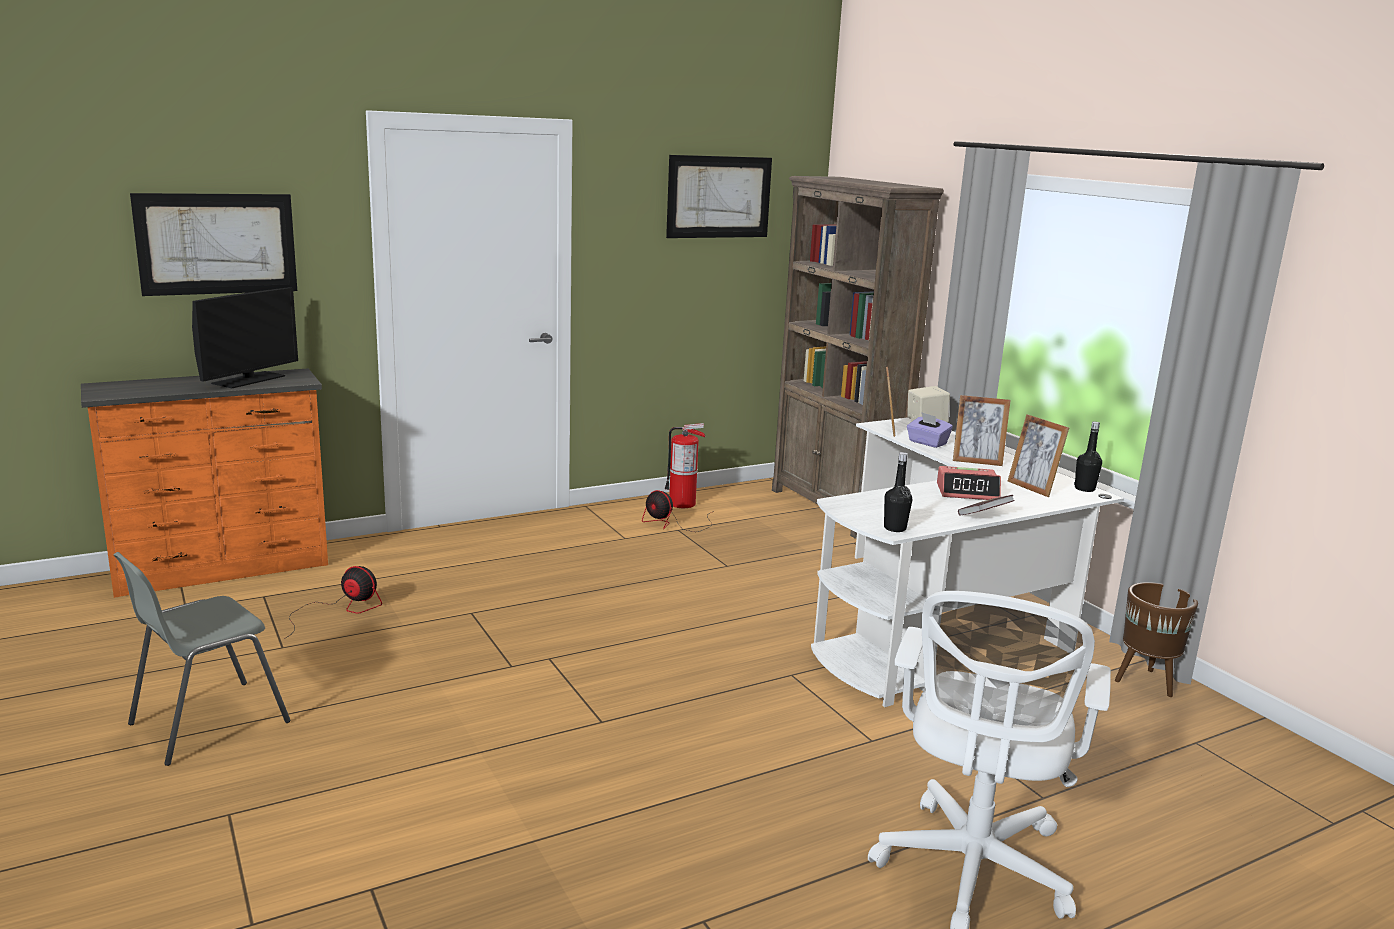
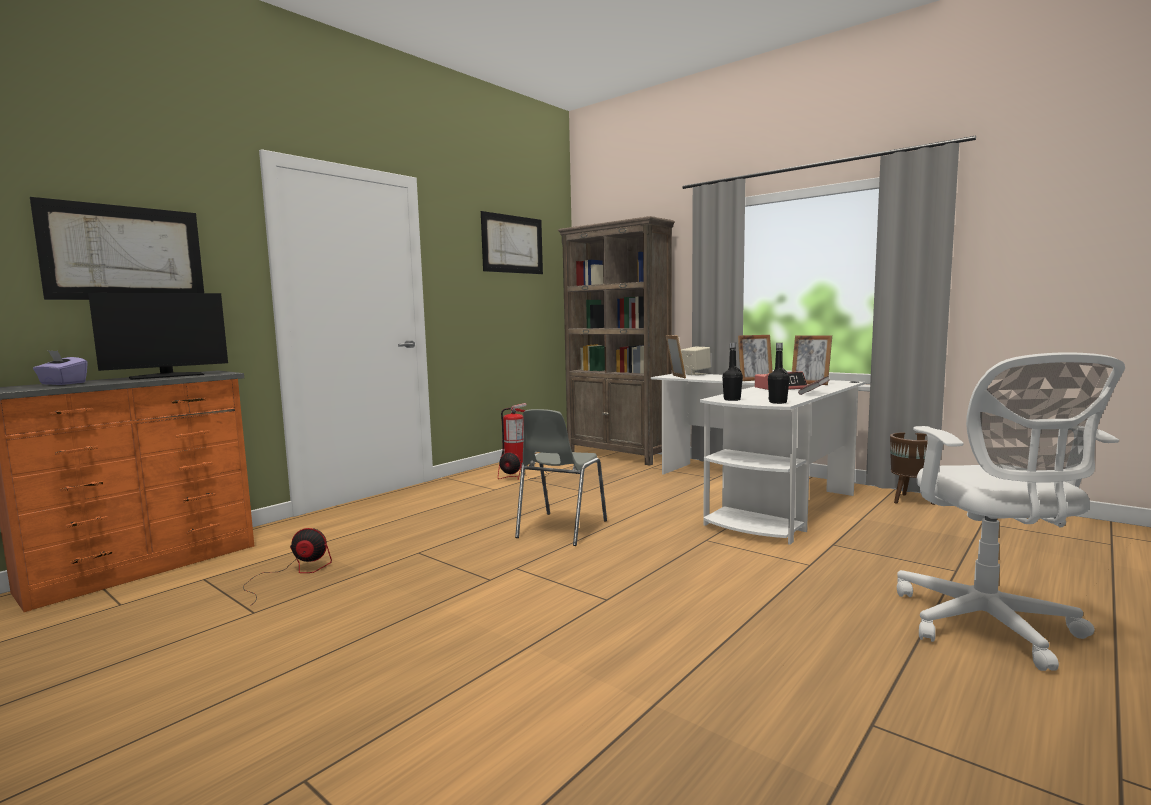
camera: 20 degrees left, 10 degrees down
grey chair [113,552,291,766] -> grey chair moved to [515,409,607,546]
monitor [192,287,298,388] -> monitor turned 45 degrees clockwise [88,293,228,380]
purple tissue box [907,413,953,448] -> purple tissue box moved to [33,351,88,385]
black bottle [1074,422,1102,492] -> black bottle moved to [722,342,743,401]

